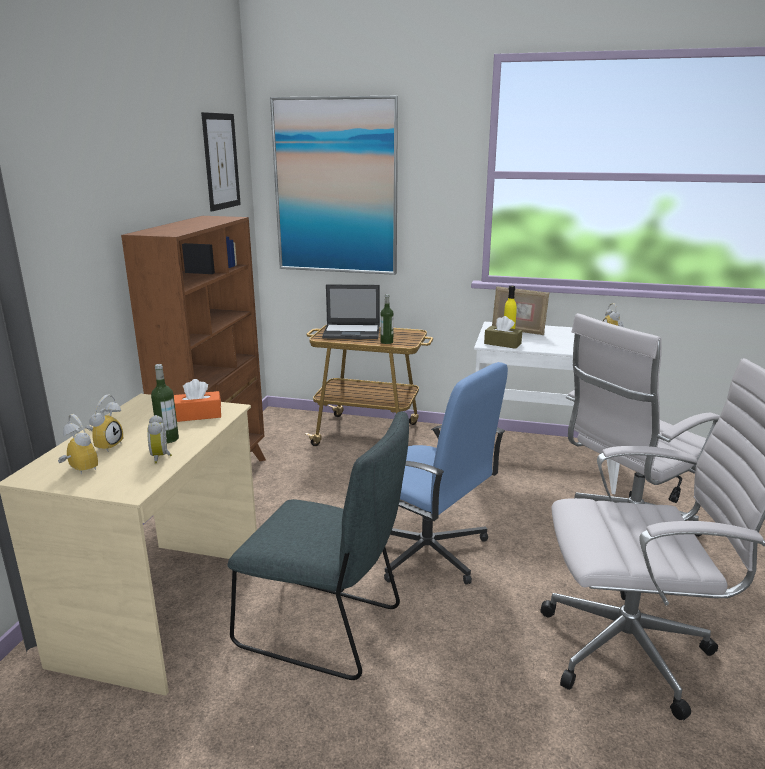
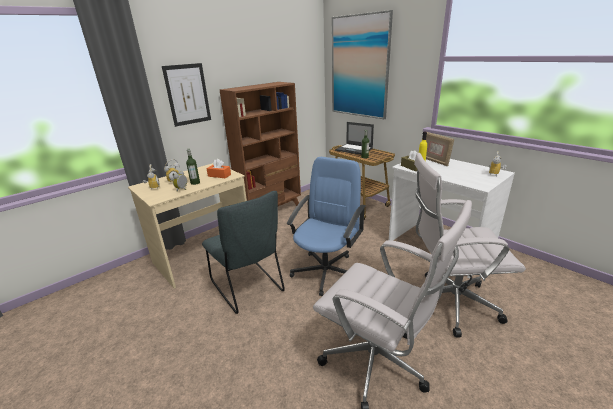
camera: 35 degrees right, 5 degrees up
picture [201,112,241,212] -> picture moved to [162,63,211,127]
blue office chair [384,362,508,585] -> blue office chair turned 135 degrees counterclockwise [287,157,366,296]

